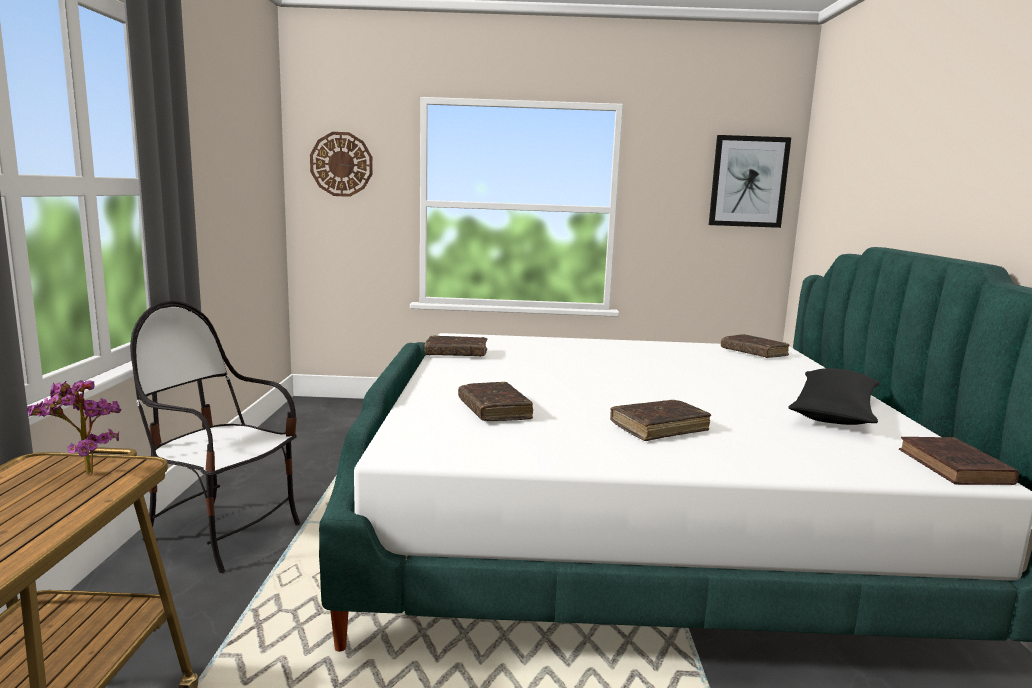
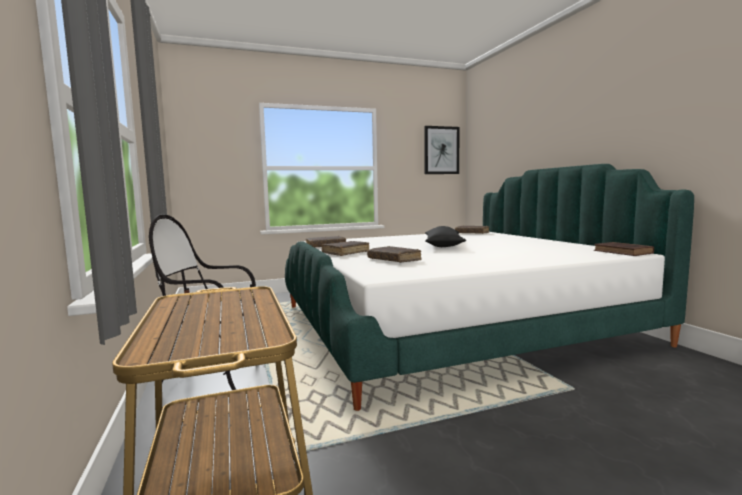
camera: 20 degrees left, 5 degrees down
potted plant [27,380,121,475] -> none
wall clock [310,132,373,197] -> none
brown book [610,400,711,441] -> brown book moved to [322,241,370,256]
black pillow [788,368,880,425] -> black pillow moved to [425,226,466,247]

